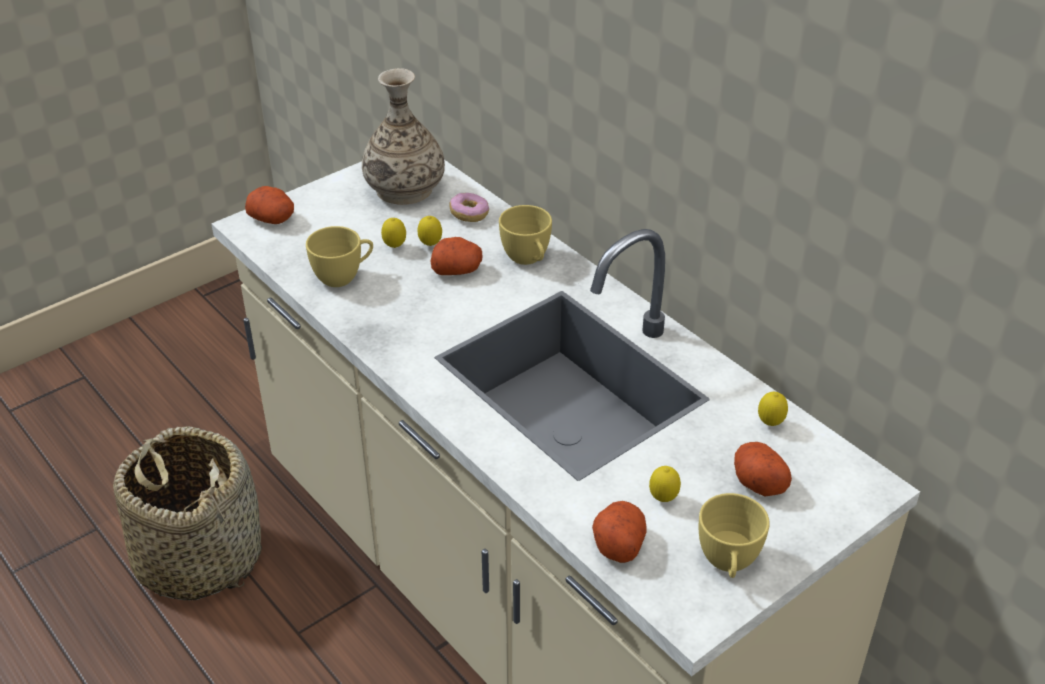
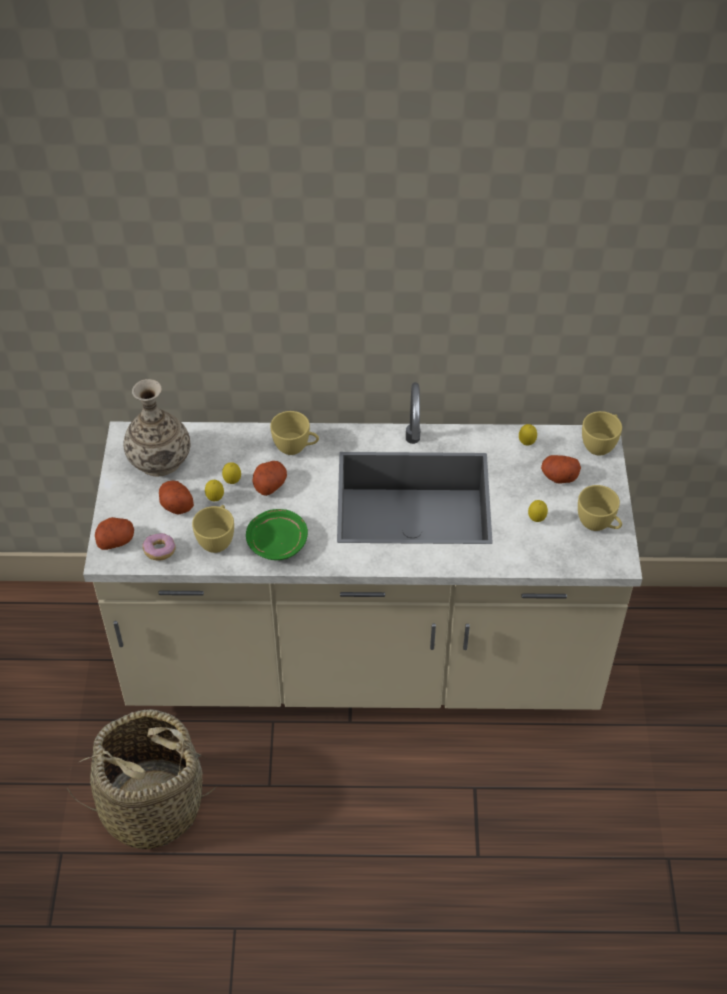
camera: 50 degrees left, 10 degrees up
donut [449,193,489,222] -> donut moved to [142,533,176,560]
potato [592,501,647,563] -> potato moved to [159,481,194,515]
none -> green plate [246,509,308,560]
none -> yellow cup [582,411,622,456]

